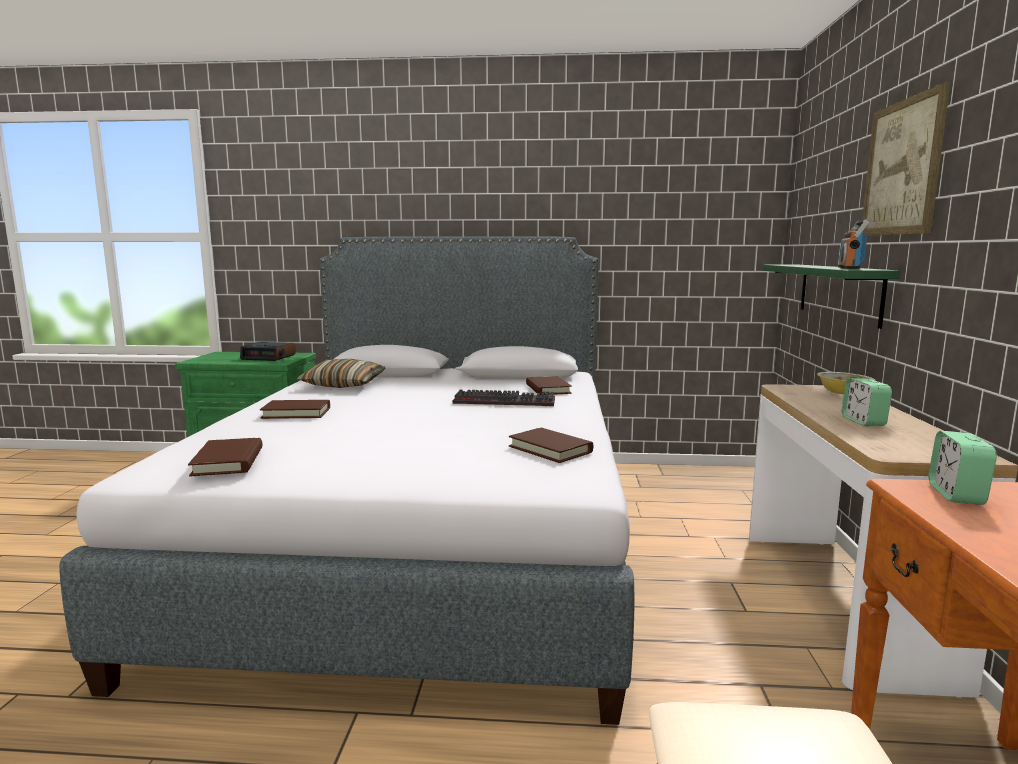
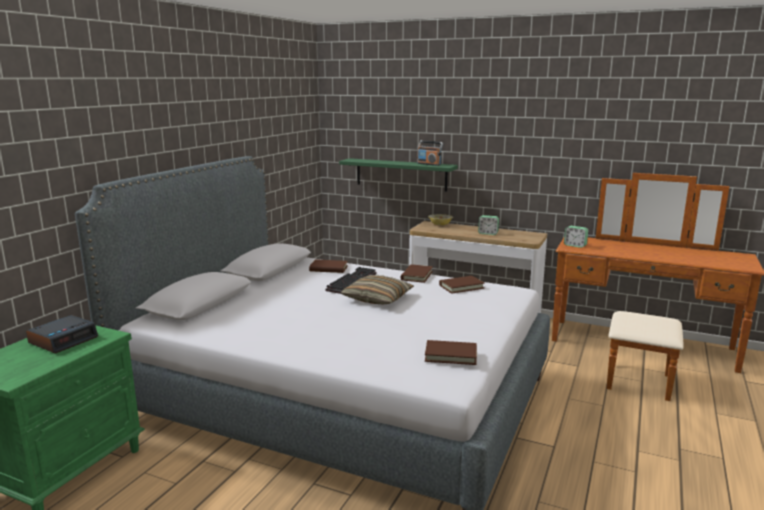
camera: 70 degrees left, 5 degrees up
brown book [260,400,330,419] -> brown book moved to [400,265,433,283]
pillow [297,359,385,388] -> pillow moved to [341,275,414,304]
picture [862,82,951,236] -> none

